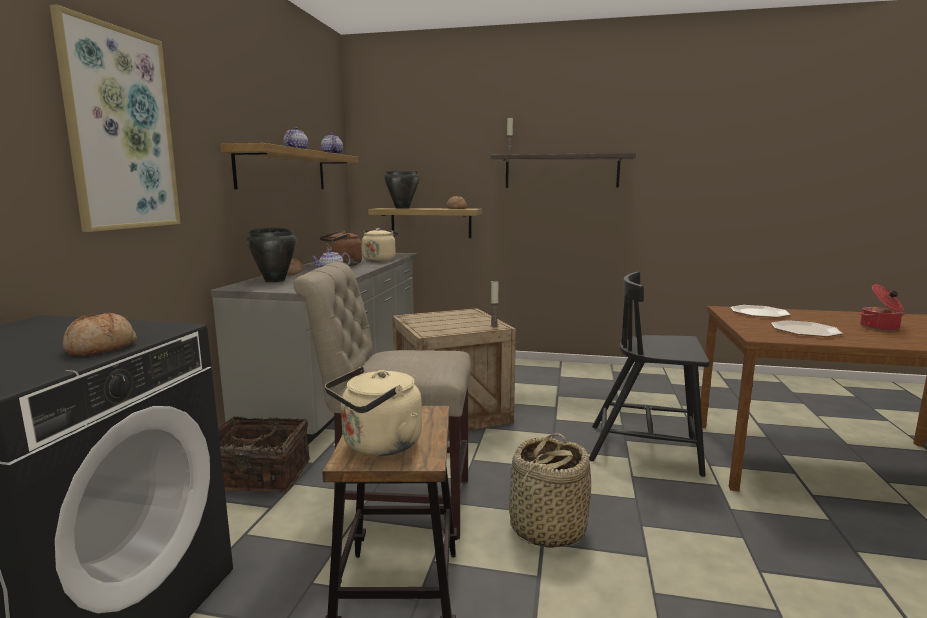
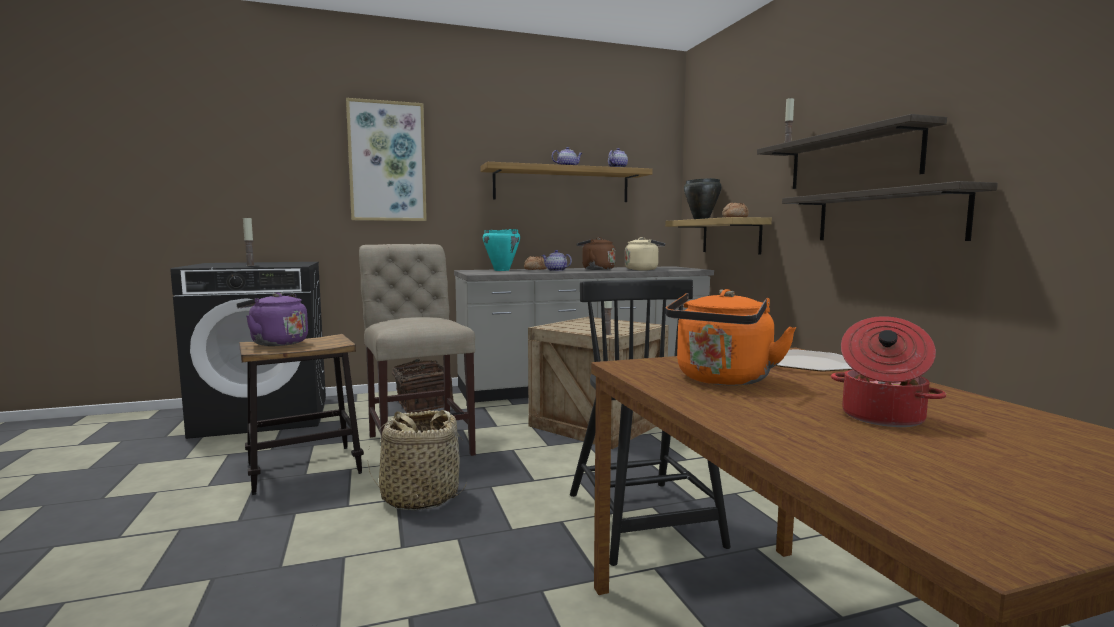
camera: 60 degrees right, 5 degrees down
bread [63,313,137,356] -> candle [243,218,255,266]
black cooking pot [247,228,297,282] -> turquoise cooking pot [483,229,520,271]
beige kettle [325,367,422,456] -> purple kettle [236,293,308,346]
plate [771,320,843,337] -> orange kettle [665,289,797,386]
none -> shelf [782,181,998,241]

